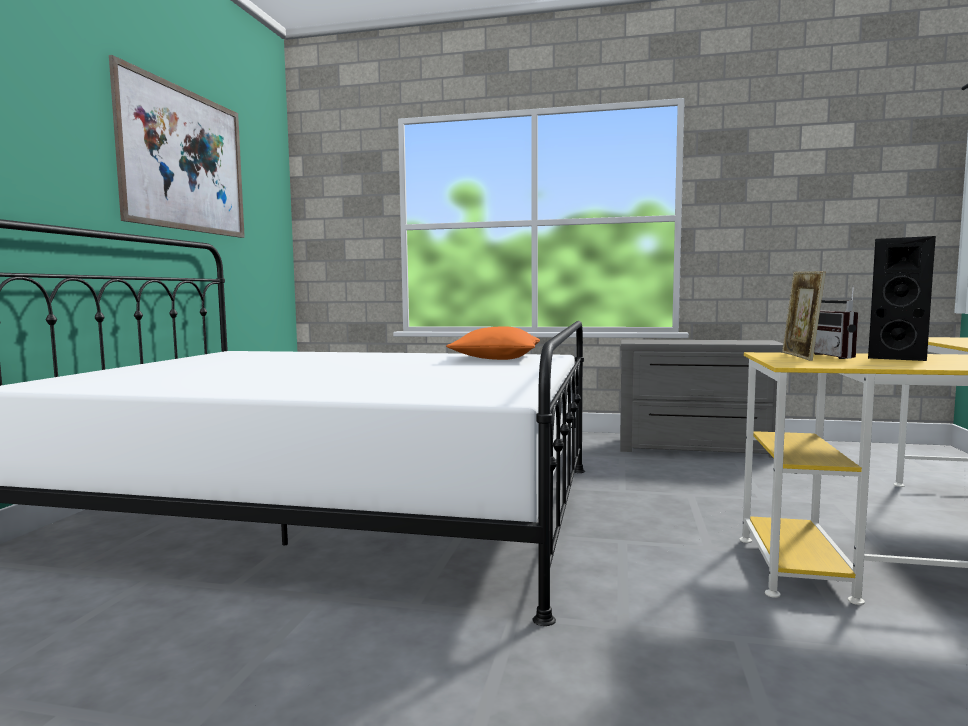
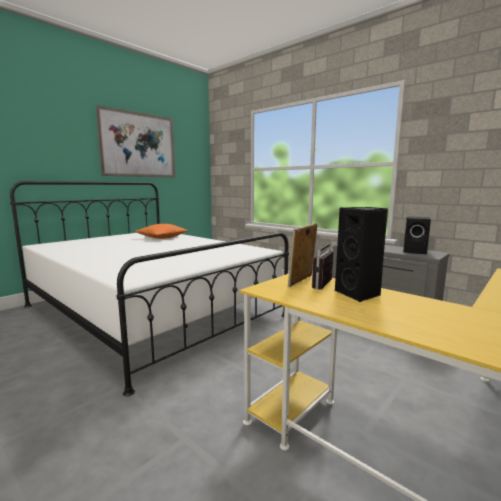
camera: 30 degrees right, 5 degrees up
orange pillow [446,326,540,360] -> orange pillow moved to [135,224,188,239]
none -> black speaker [403,216,431,254]

